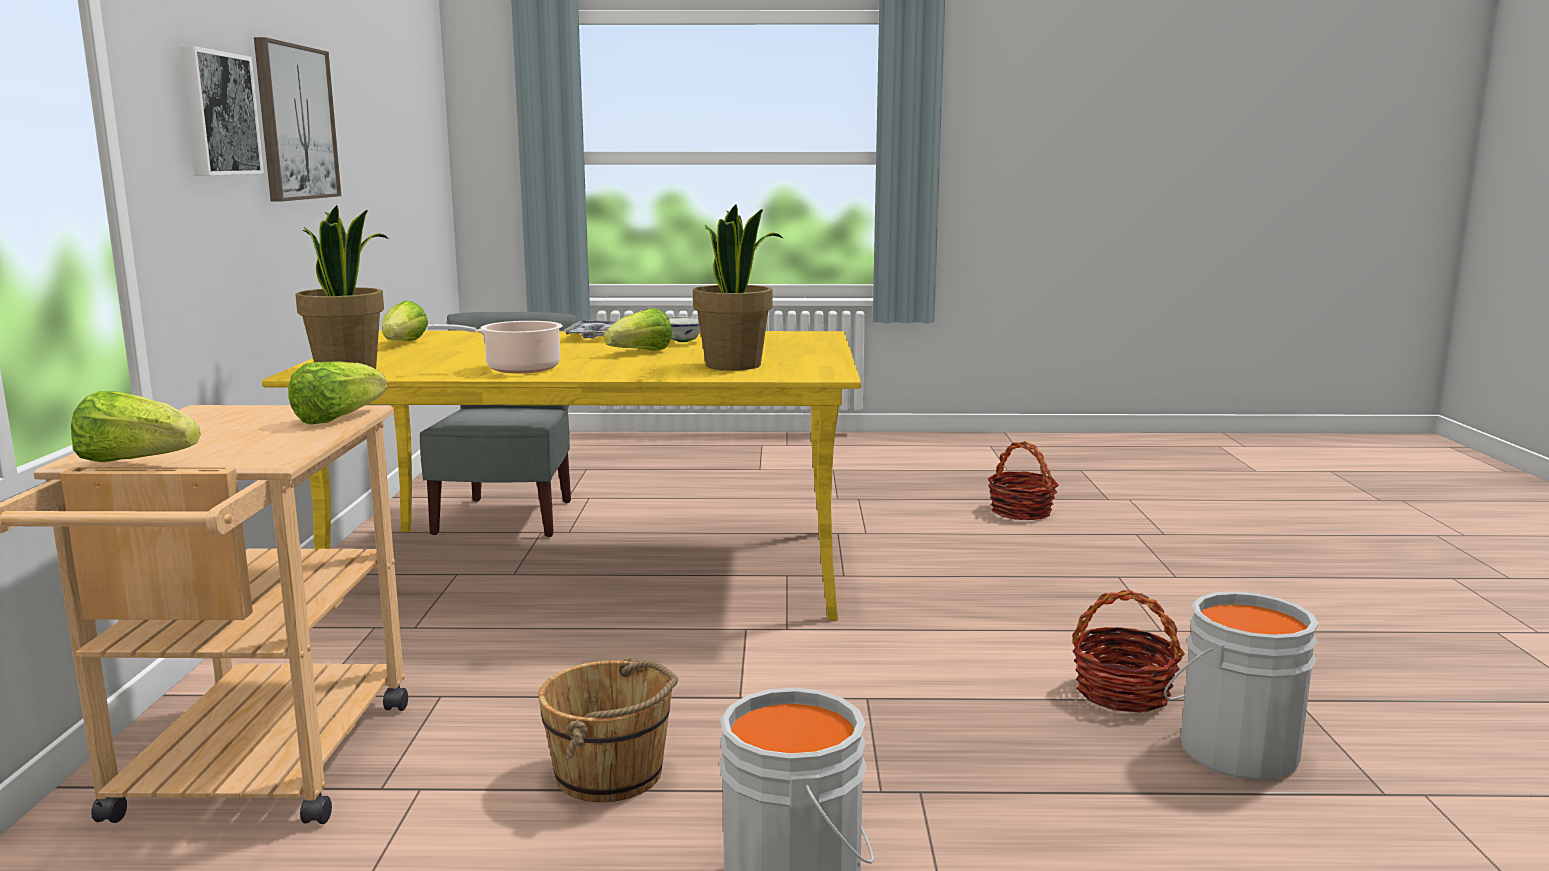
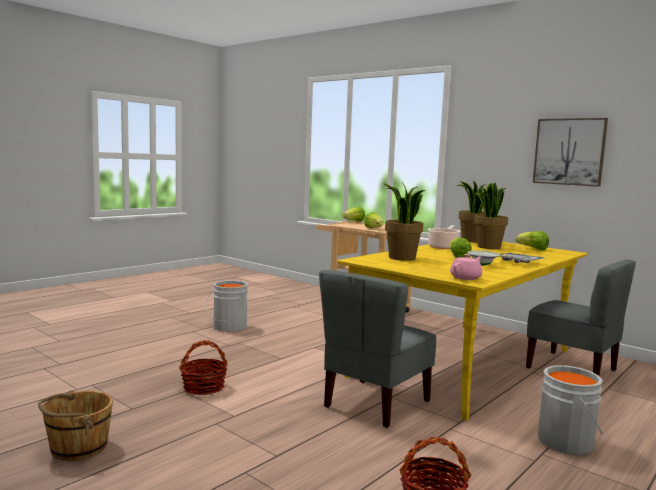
camera: 130 degrees right, 5 degrees down
picture [179,46,264,176] -> none
brown bucket [538,657,678,802] -> brown bucket moved to [38,391,113,461]
grey bucket [1164,591,1319,780] -> grey bucket moved to [538,365,603,455]
none -> grey chair [319,270,436,428]
none -> pink teapot [450,254,482,280]
none -> potted plant [472,182,508,249]

